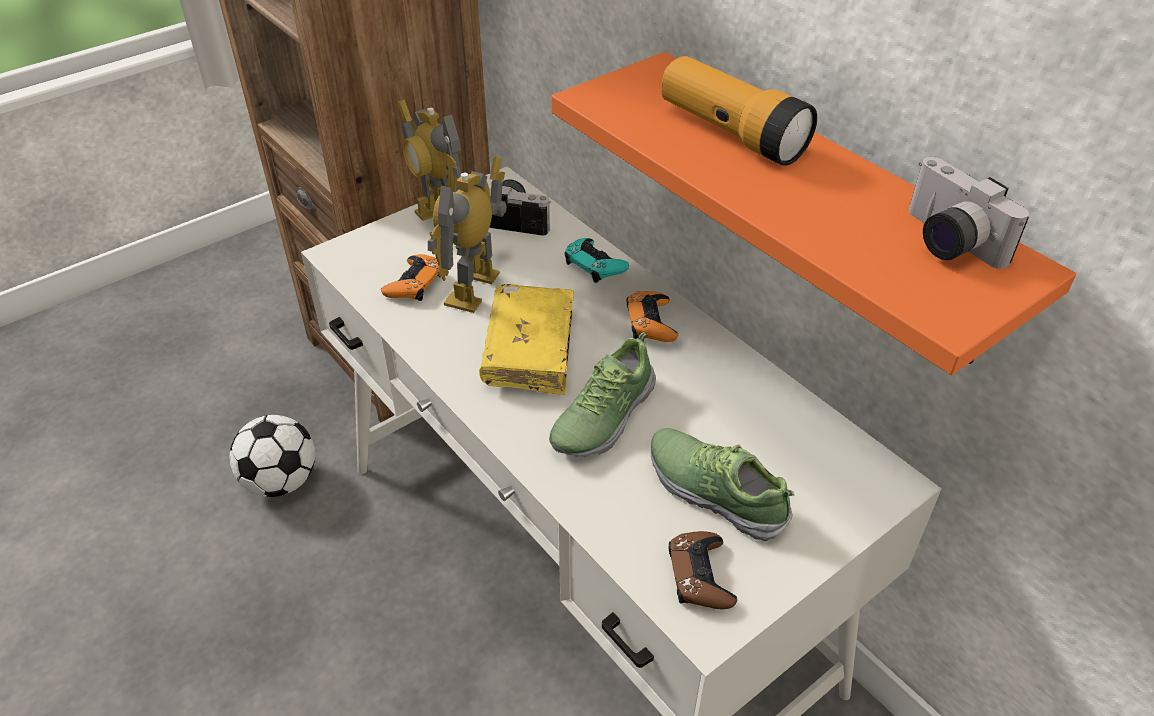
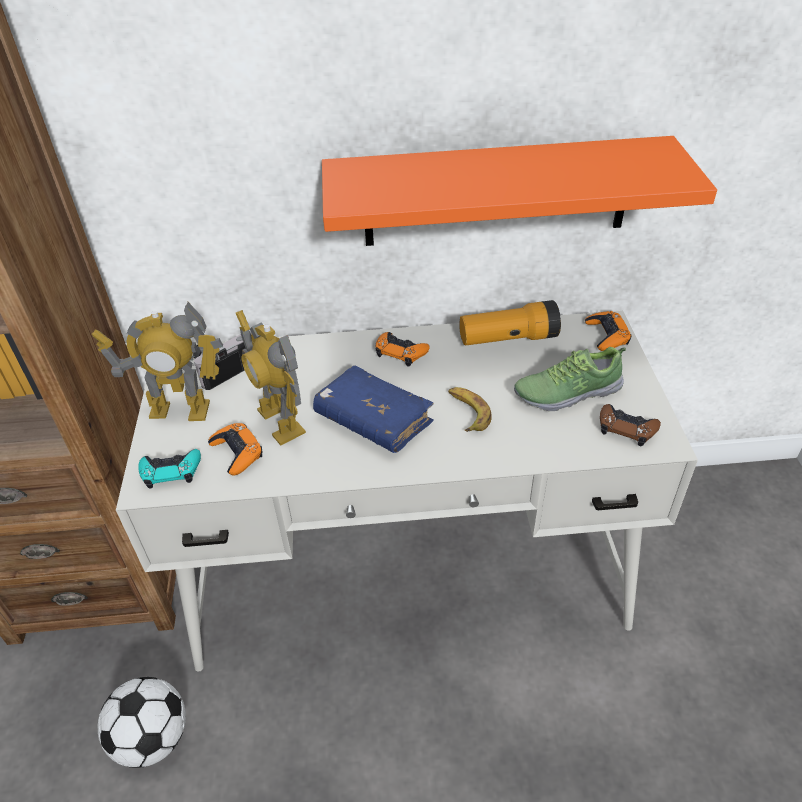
camera: 55 degrees left, 0 degrees up
yellow book [479,284,574,395] -> blue book [313,365,434,453]
shoe [549,332,656,458] -> banana [448,387,492,432]
turquoise game controller [565,238,629,283] -> turquoise game controller moved to [138,449,201,489]
flashlight [661,56,817,166] -> flashlight moved to [459,300,561,345]
camera [909,157,1029,269] -> none
none -> orange game controller [585,311,632,351]

